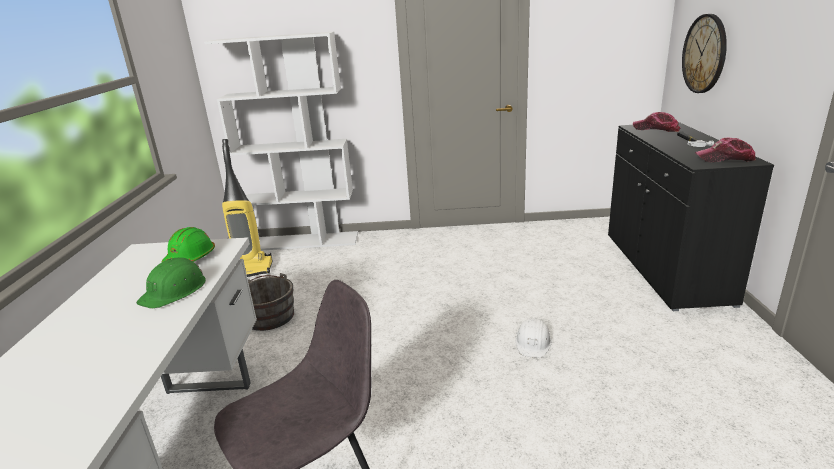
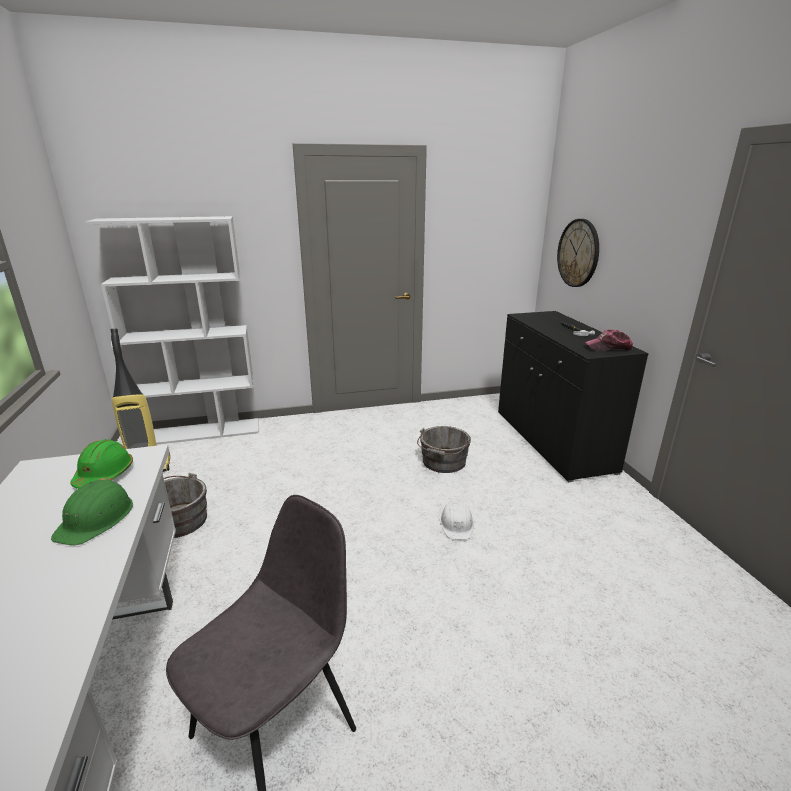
camera: 15 degrees left, 0 degrees up
cap [633,112,680,132] -> none
none -> grey bucket [417,426,471,473]

